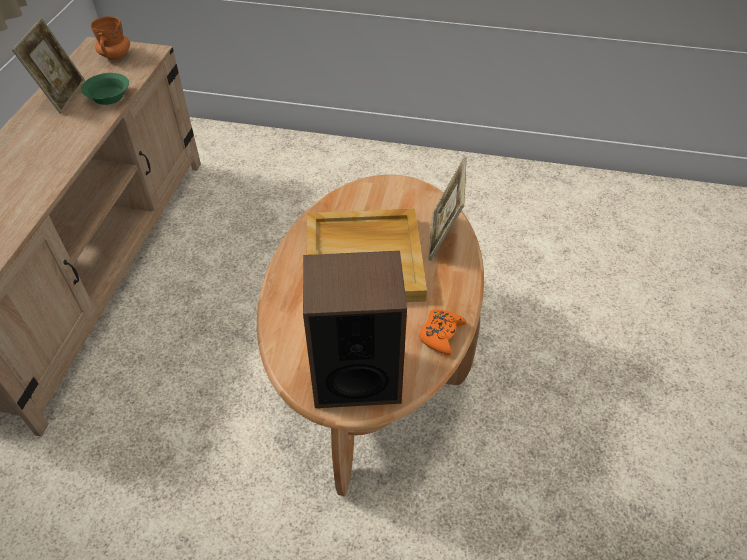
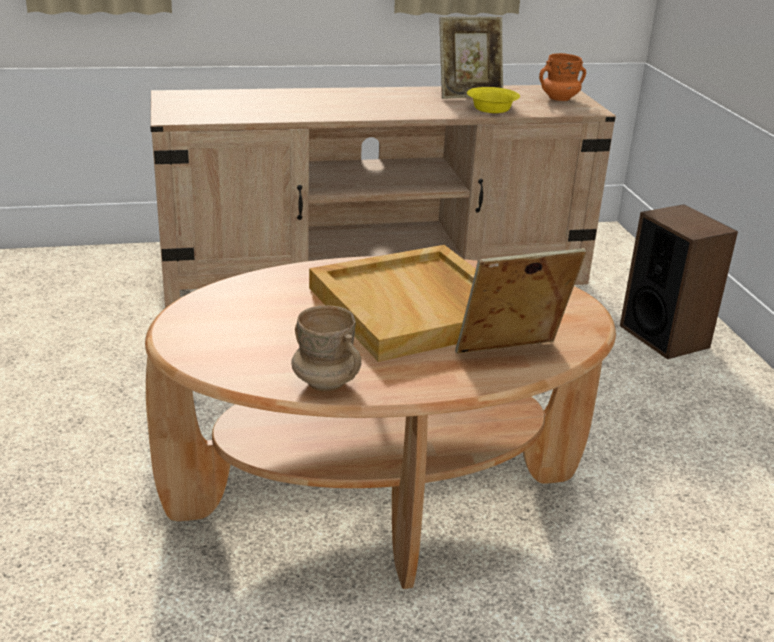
camera: 65 degrees right, 20 degrees down
green bowl [81,73,129,105] -> yellow bowl [467,87,520,113]
speaker [303,251,407,408] -> speaker moved to [620,204,738,359]
orange game controller [419,310,467,355] -> beige mug [291,305,361,391]

